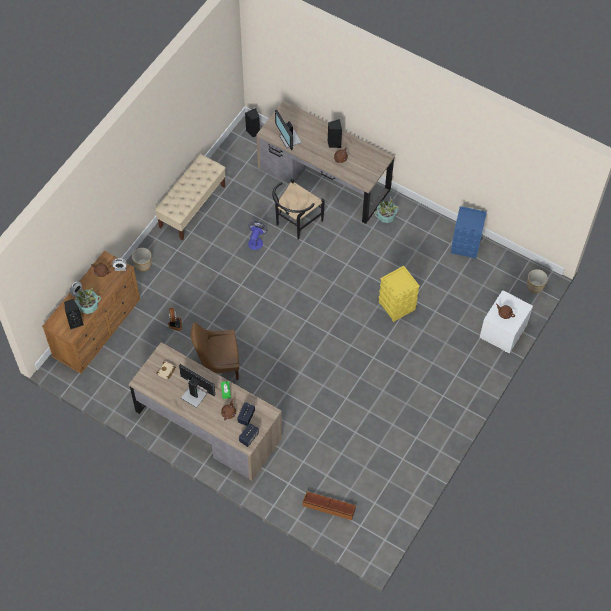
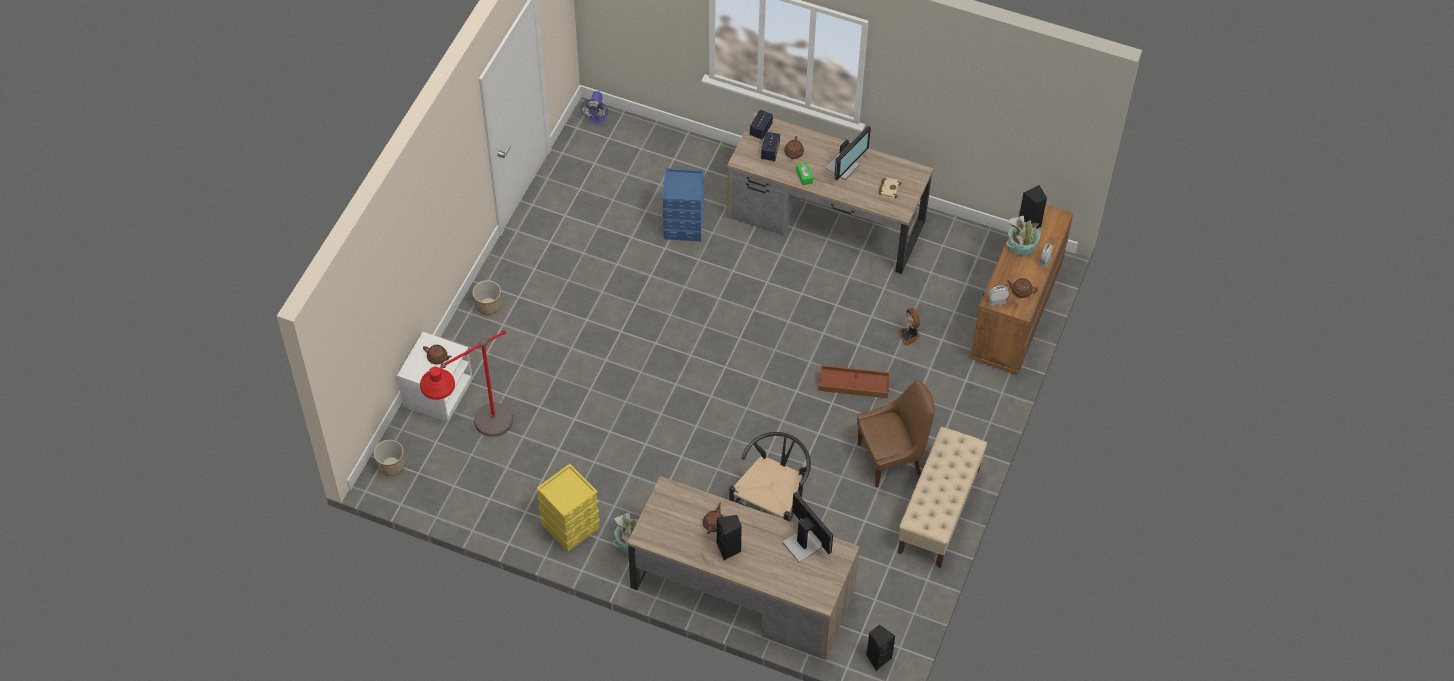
camera: 170 degrees right, 5 degrees down
planter [132,248,152,271] -> planter moved to [472,280,501,315]
monitor [179,364,215,408] -> monitor turned 75 degrees counterclockwise [825,126,871,180]
brown chair [191,323,239,380] -> brown chair moved to [857,379,935,487]
fan [248,221,268,250] -> fan moved to [580,91,608,123]
brown storage box [303,492,356,520] -> brown storage box moved to [818,365,890,398]
yellow storage box [379,266,420,322] -> yellow storage box moved to [537,464,600,551]
blue storage box [451,206,487,258] -> blue storage box moved to [662,168,704,241]
none -> red floor lamp [420,330,513,437]

